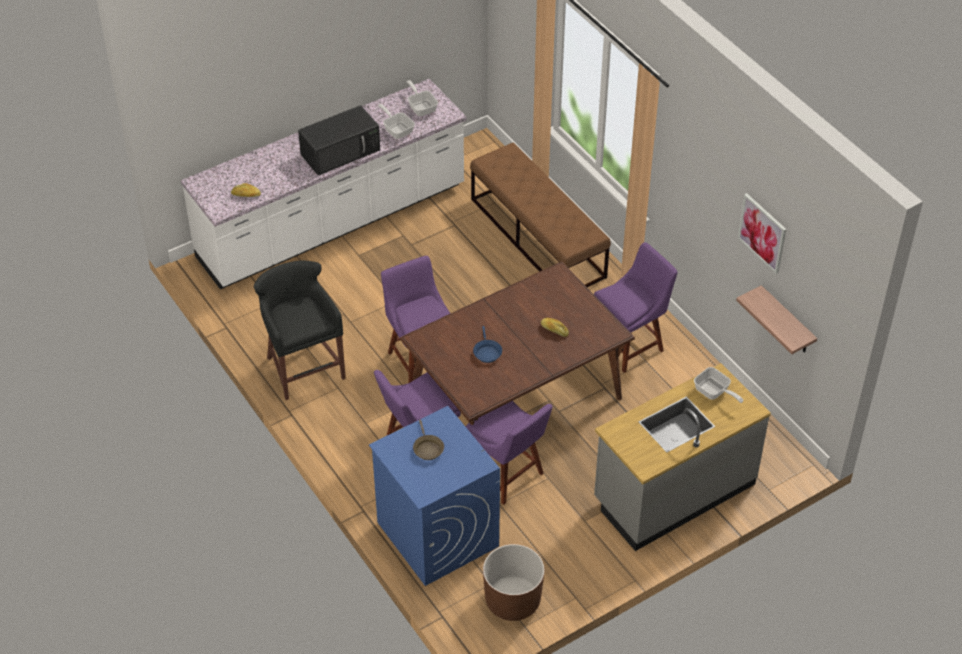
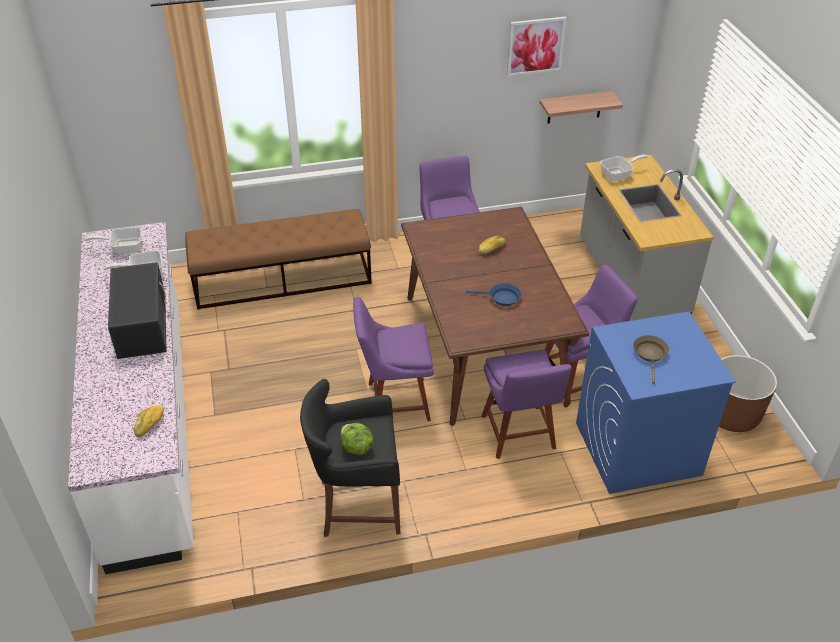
camera: 70 degrees left, 5 degrees down
brown frying pan [413,420,444,460] -> brown frying pan turned 90 degrees counterclockwise [633,335,669,384]
none -> lettuce [341,423,374,455]

